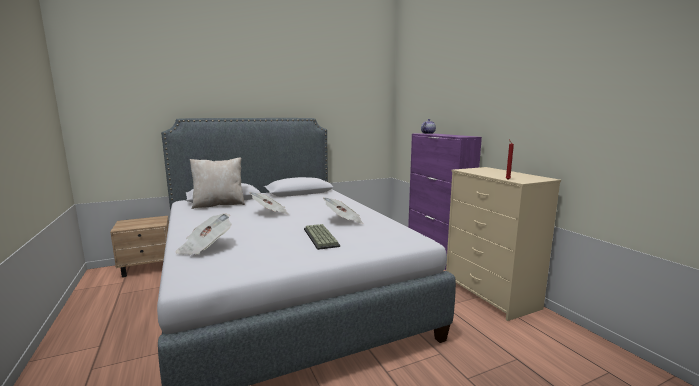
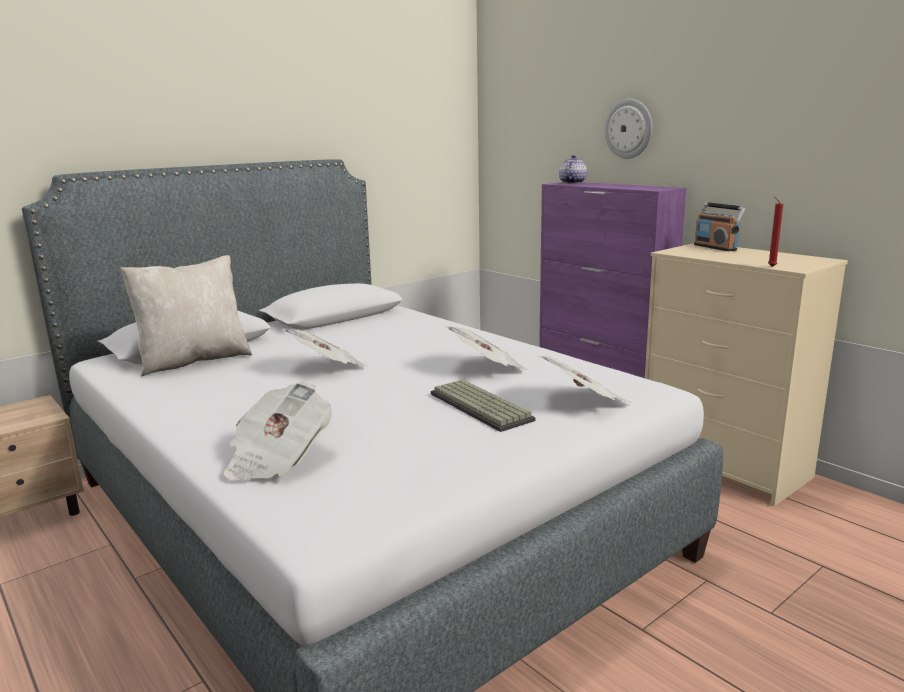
camera: 15 degrees left, 5 degrees up
none -> newspaper [538,356,633,403]
none -> wall clock [605,99,652,159]
none -> radio [694,202,745,251]

